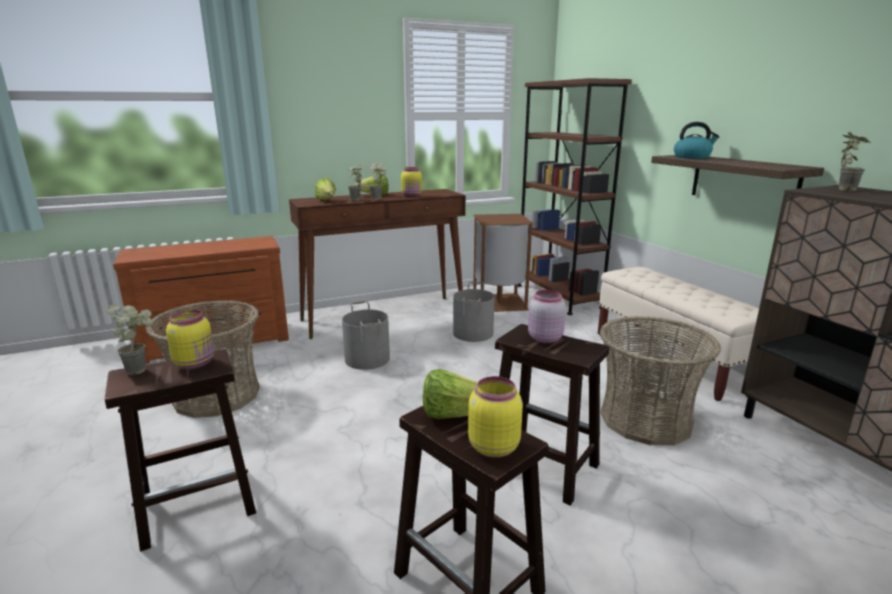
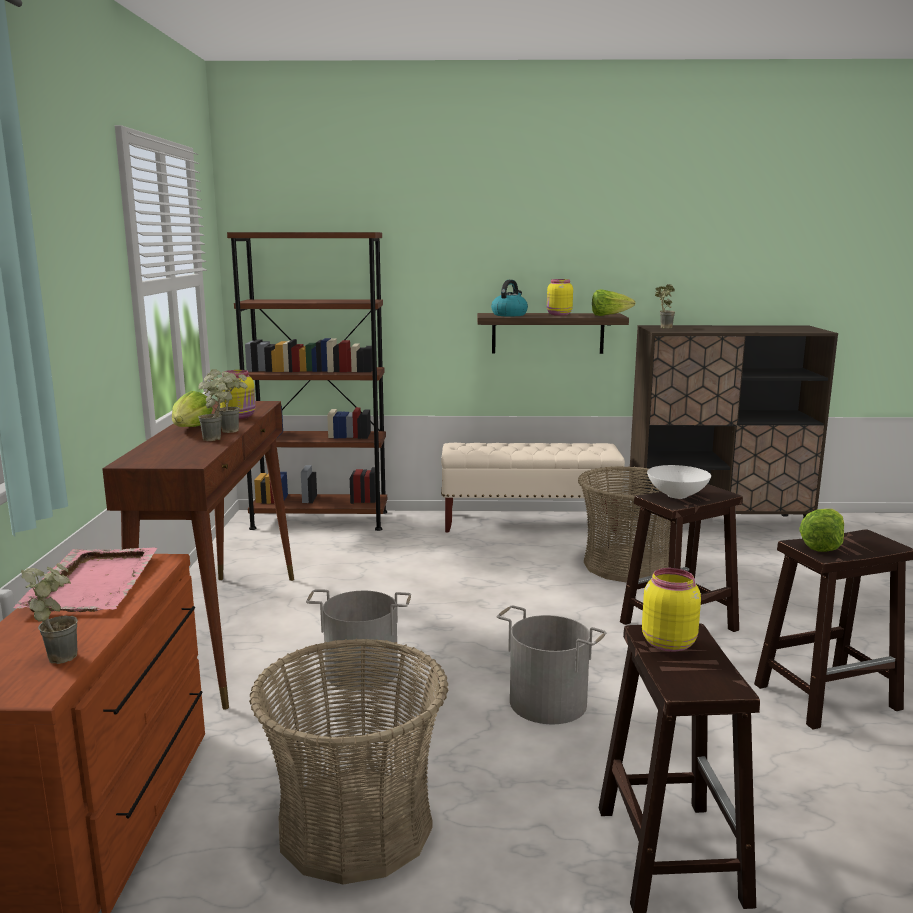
camera: 65 degrees left, 5 degrees down
potted plant [107,304,154,375] -> potted plant moved to [21,563,78,664]
lettuce [315,178,336,200] -> lettuce moved to [592,289,635,316]
grey bucket [453,282,495,342] -> grey bucket moved to [497,605,606,724]
yellow jar [468,376,523,458] -> yellow jar moved to [547,279,573,316]
brown trash can [473,214,534,312] -> none
pink jar [528,290,566,343] -> white bowl [647,465,711,499]
none -> pink tray [13,547,158,612]

